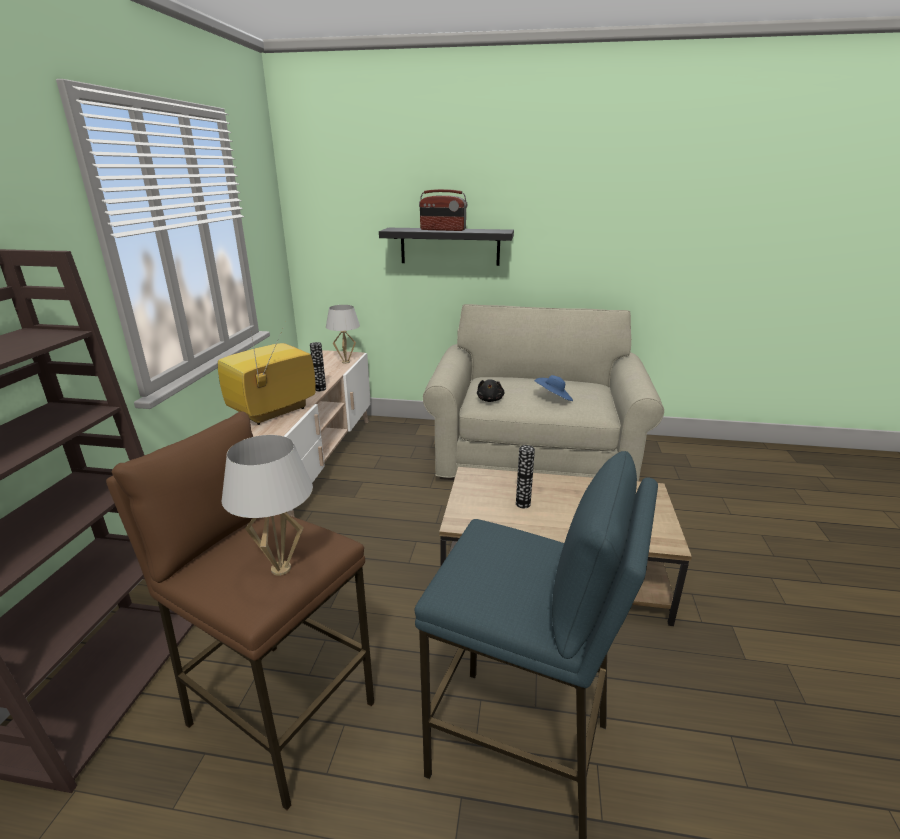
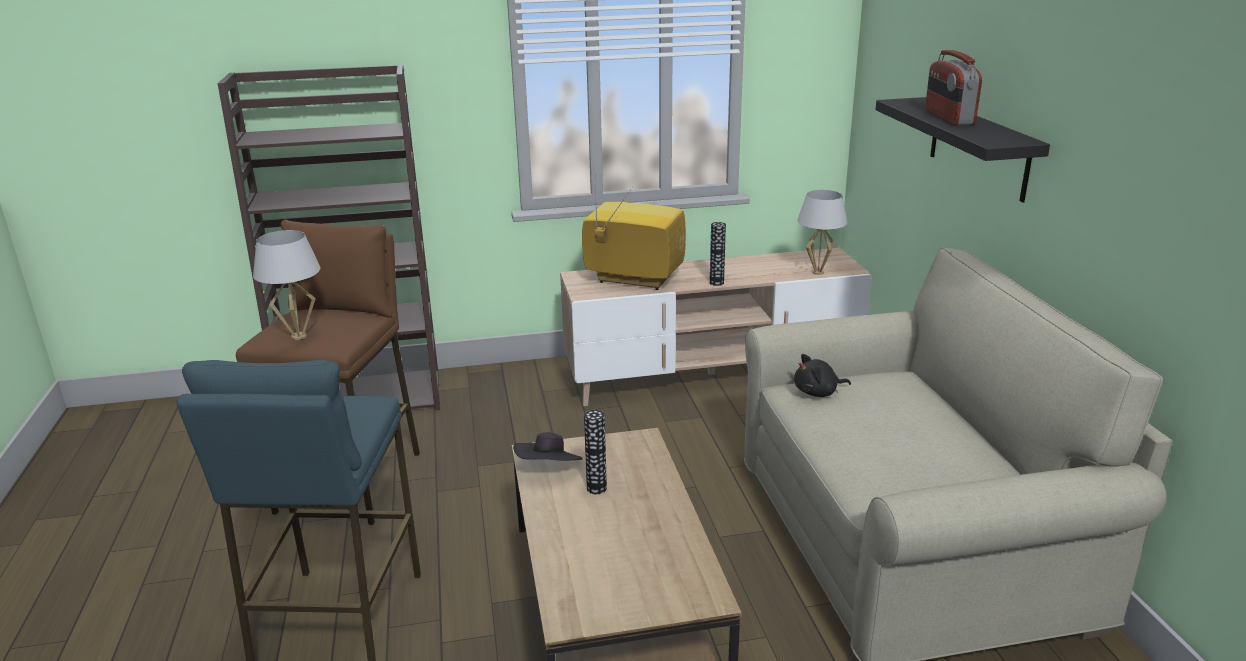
camera: 70 degrees right, 0 degrees up
blue hat [535,375,573,401] -> none
none -> black hat [513,432,583,461]

